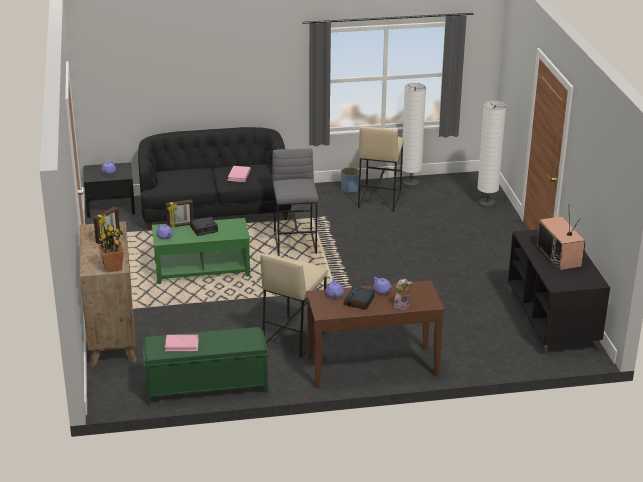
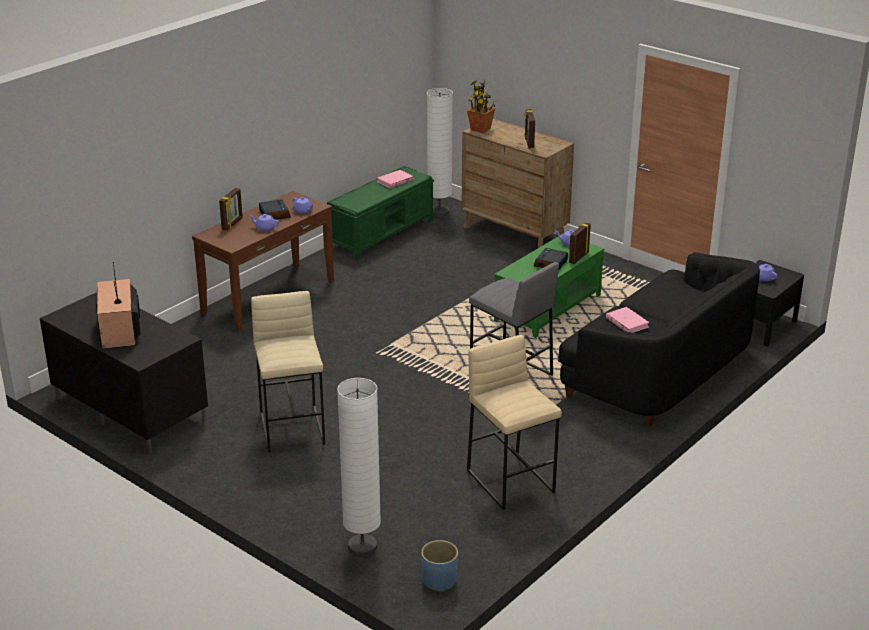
camera: 140 degrees right, 0 degrees up
beige stool [260,253,327,358] -> beige stool moved to [251,291,325,452]
blue planter [341,167,359,193] -> blue planter moved to [421,540,458,592]
plush toy [394,279,413,310] -> picture frame [219,188,243,231]
white floor lamp [402,83,426,188] -> white floor lamp moved to [427,88,453,217]
television [537,217,586,270] -> television turned 135 degrees counterclockwise [96,262,140,349]

